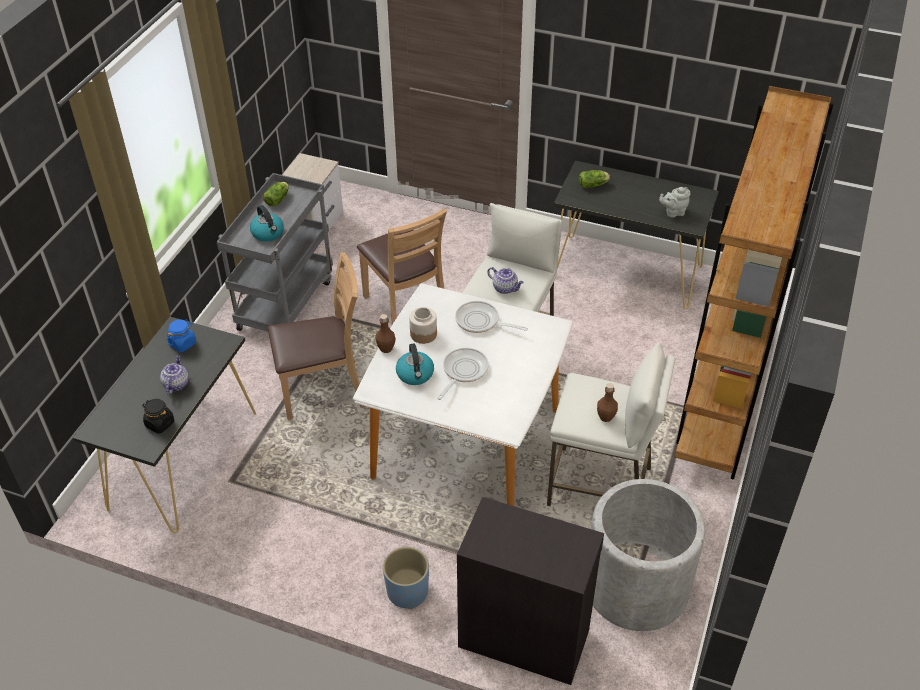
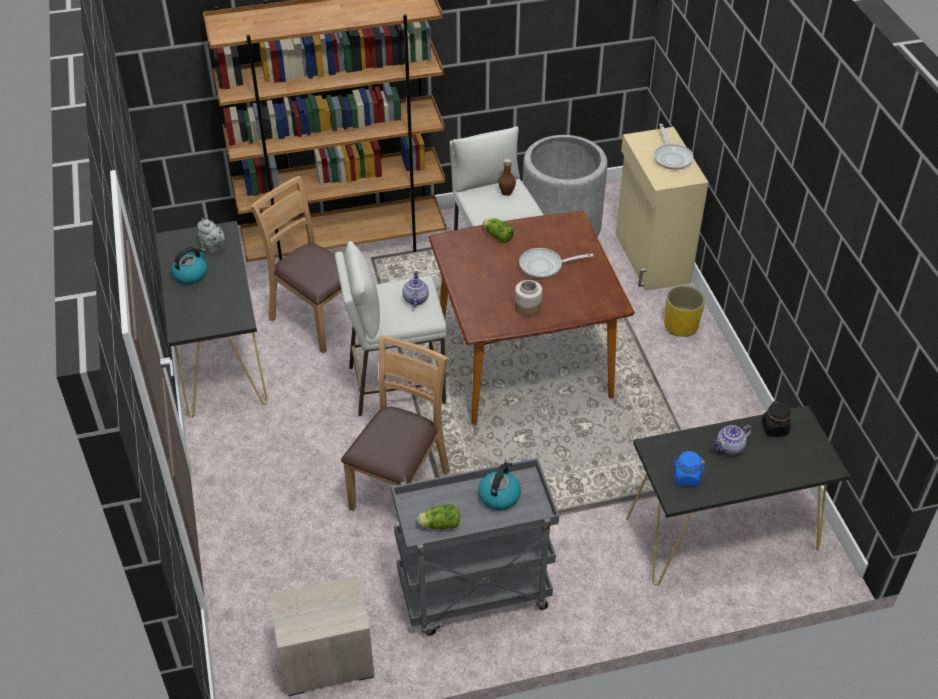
camera: 125 degrees left, 0 degrees up
brown chair [268,253,366,420] -> brown chair moved to [250,176,342,354]
white dining table [353,283,573,506] -> brown dining table [429,211,635,425]
brown bottle [375,314,396,353] -> none
blue planter [383,547,429,609] -> yellow planter [664,285,705,337]
kettle [396,344,434,385] -> kettle moved to [171,247,207,284]
frying pan [455,301,528,333] -> frying pan moved to [654,124,693,170]
black cabinet [457,497,604,685] -> beige cabinet [615,127,709,291]
lettuce [579,170,610,188] -> lettuce moved to [483,218,514,243]

